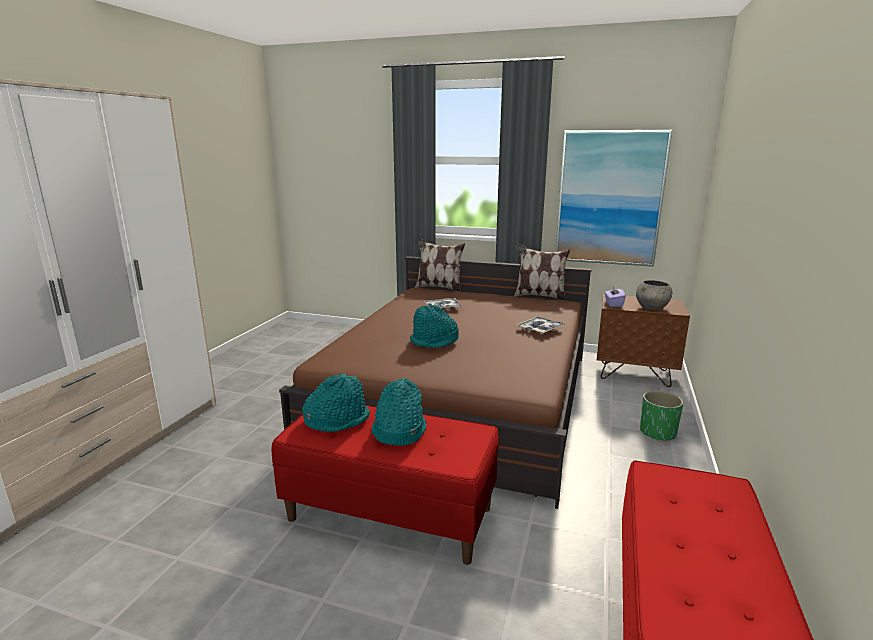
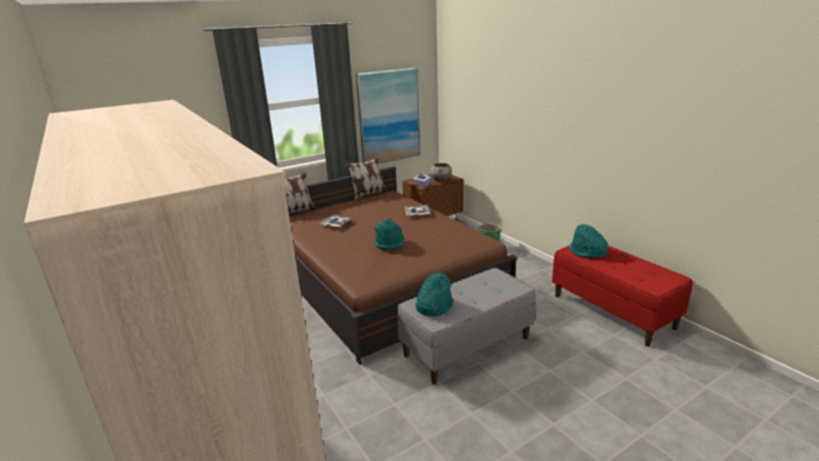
camera: 50 degrees left, 5 degrees up
red bench [272,405,499,565] -> grey bench [397,268,536,385]
turquoise hat [372,378,426,446] -> turquoise hat moved to [569,224,609,258]

